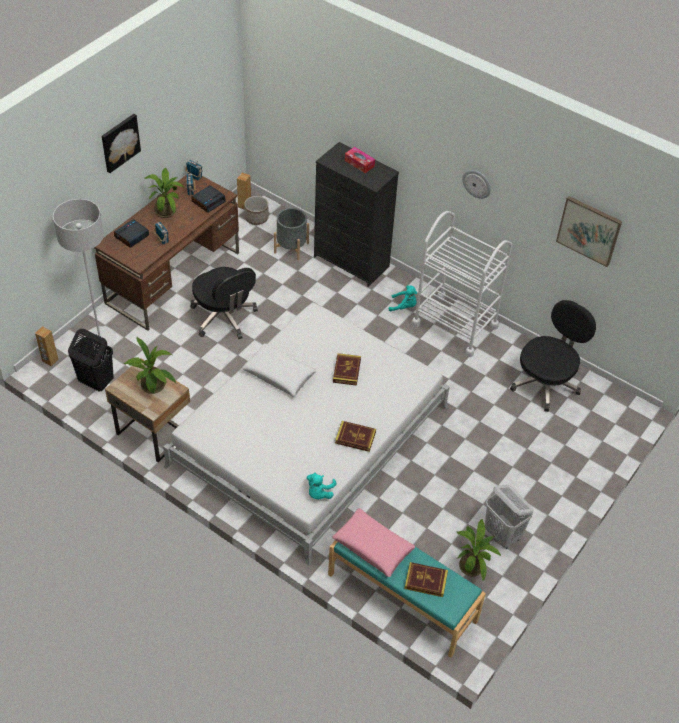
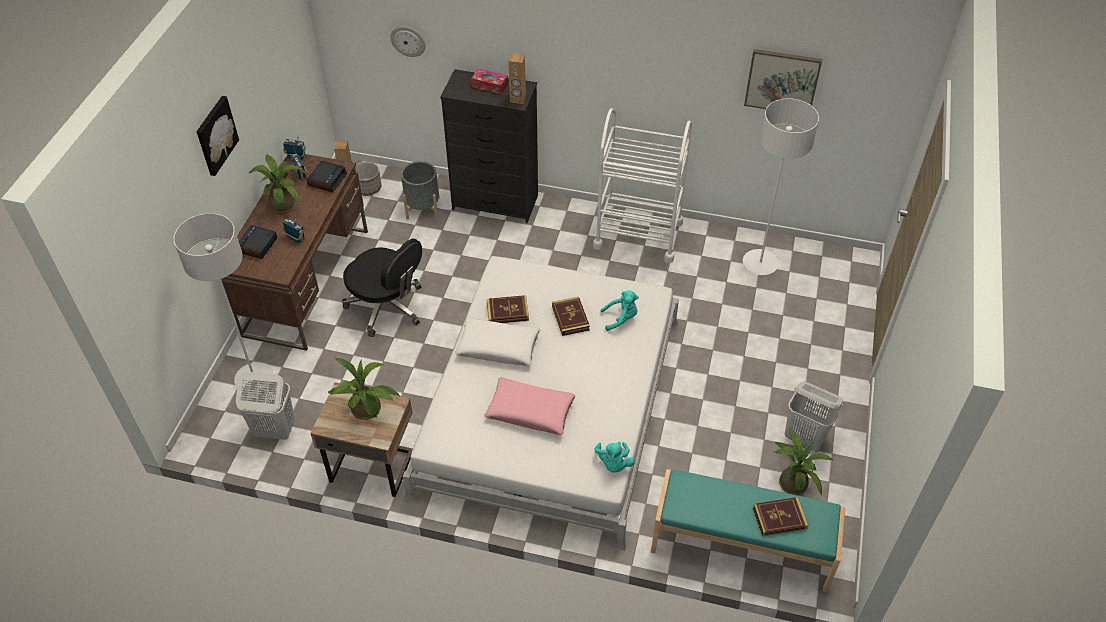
camera: 20 degrees left, 0 degrees up
brown speaker [35,326,59,366] -> brown speaker moved to [508,53,526,104]
black laundry basket [68,329,114,392] -> white laundry basket [236,372,295,440]
pink pillow [332,508,415,577] -> pink pillow moved to [484,377,576,435]
book [335,421,376,452] -> book moved to [487,295,529,323]
turquoise plush toy [389,285,417,312] -> turquoise plush toy moved to [601,290,639,331]
wall clock [462,170,491,199] -> wall clock moved to [390,26,426,57]
black office chair [510,300,596,412] -> white floor lamp [743,98,819,275]

